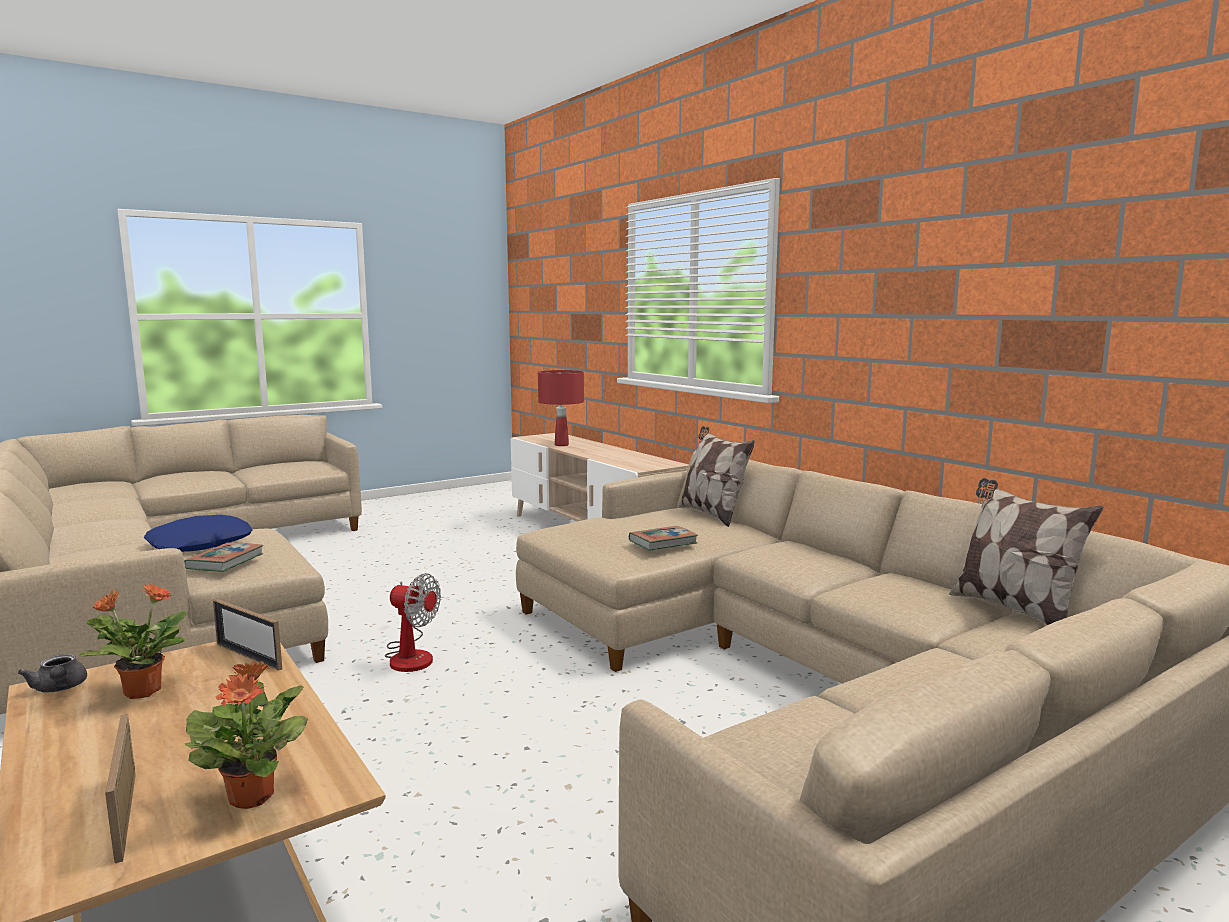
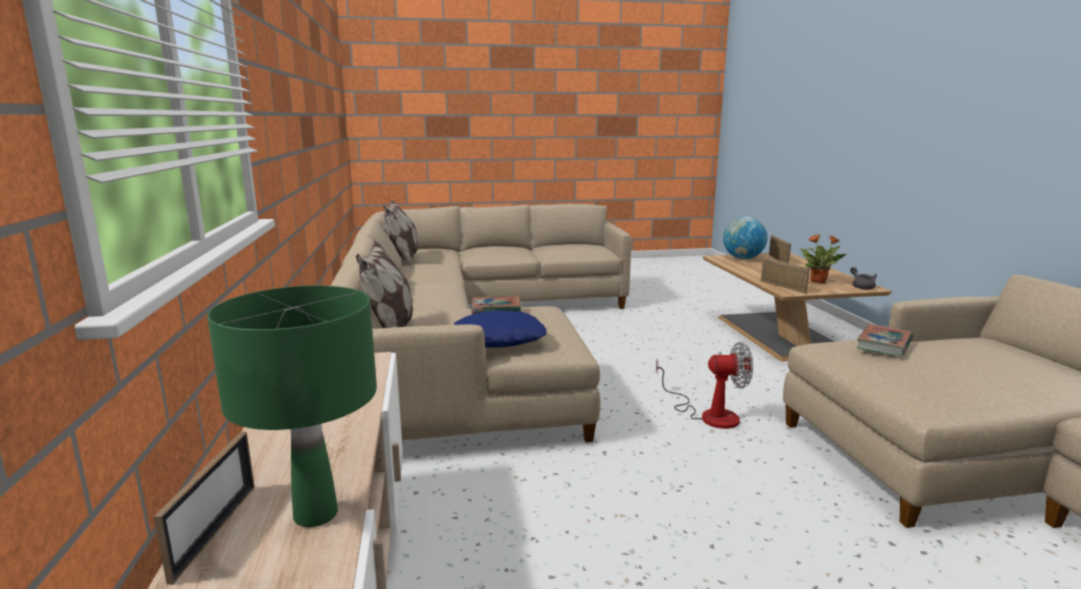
camera: 155 degrees left, 5 degrees up
blue pillow [144,515,252,552] -> blue pillow moved to [454,310,547,348]
potted plant [185,661,308,809] -> globe [723,217,767,259]
fan [385,573,441,672] -> fan turned 135 degrees clockwise [656,342,753,429]
red table lamp [538,370,584,446] -> green table lamp [207,286,377,527]
none -> picture frame [154,432,255,585]

